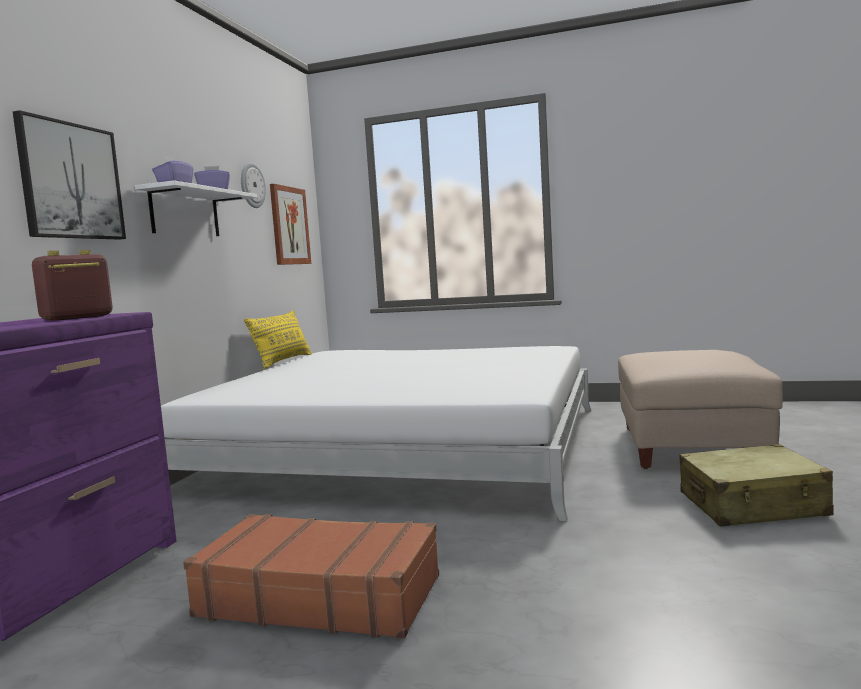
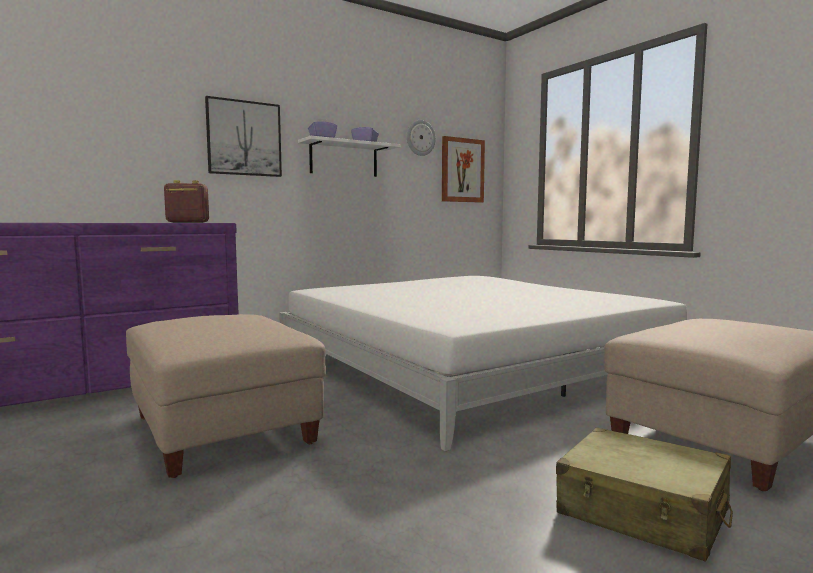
camera: 40 degrees right, 0 degrees up
brown suitcase [183,514,439,639] -> beige ottoman [126,314,326,478]
yellow pillow [244,310,312,369] -> none

